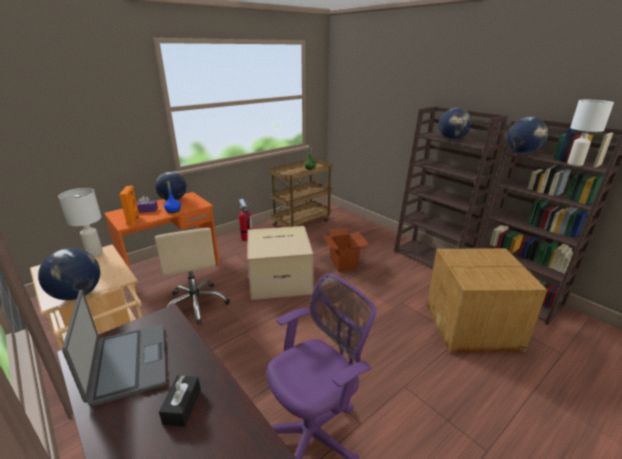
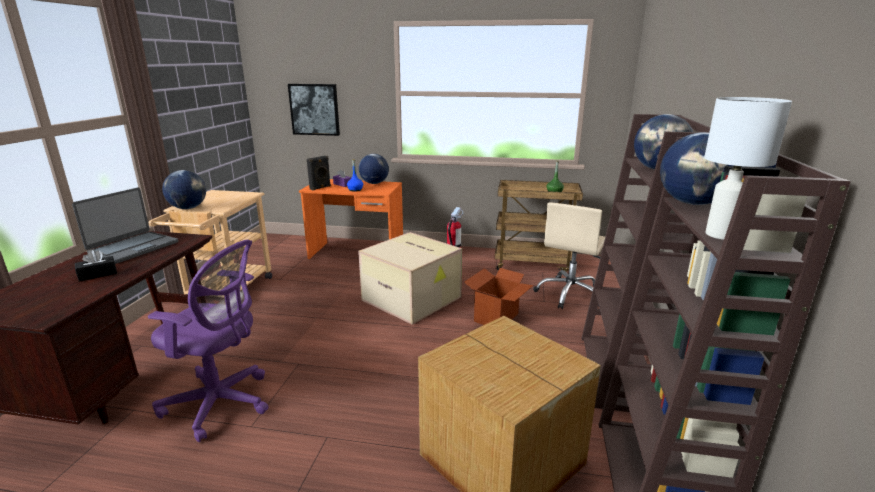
camera: 50 degrees right, 5 degrees down
white table lamp [58,188,103,256] -> none
orange speaker [119,185,140,226] -> black speaker [307,156,331,190]
beige office chair [154,228,230,325] -> beige office chair moved to [533,202,605,309]
none -> picture [288,84,340,136]

